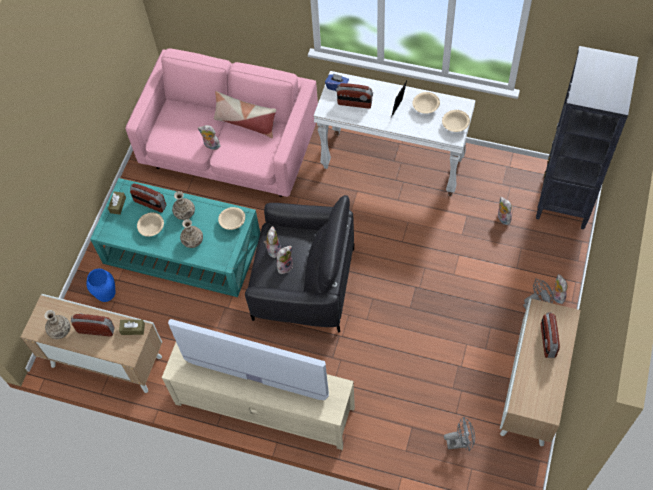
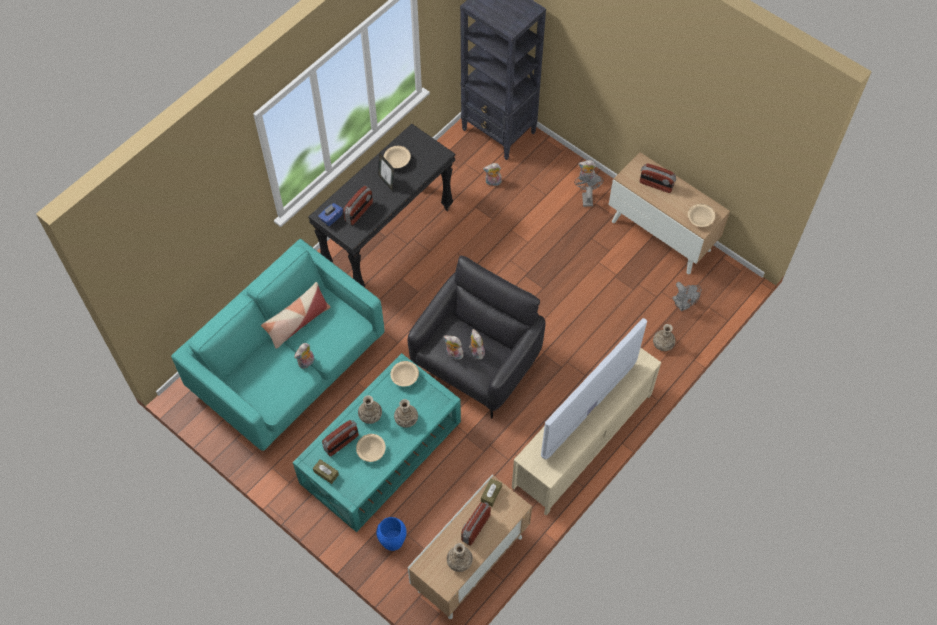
camera: 70 degrees left, 0 degrees up
pink sofa [125,48,318,197] -> turquoise sofa [171,239,385,451]
white console table [314,71,476,196] -> black console table [309,124,455,287]
beige bowl [442,110,470,132] -> beige bowl moved to [688,204,715,227]
grey fan [444,417,475,451] -> grey fan turned 135 degrees clockwise [672,282,701,311]
none -> vase [653,324,675,351]

